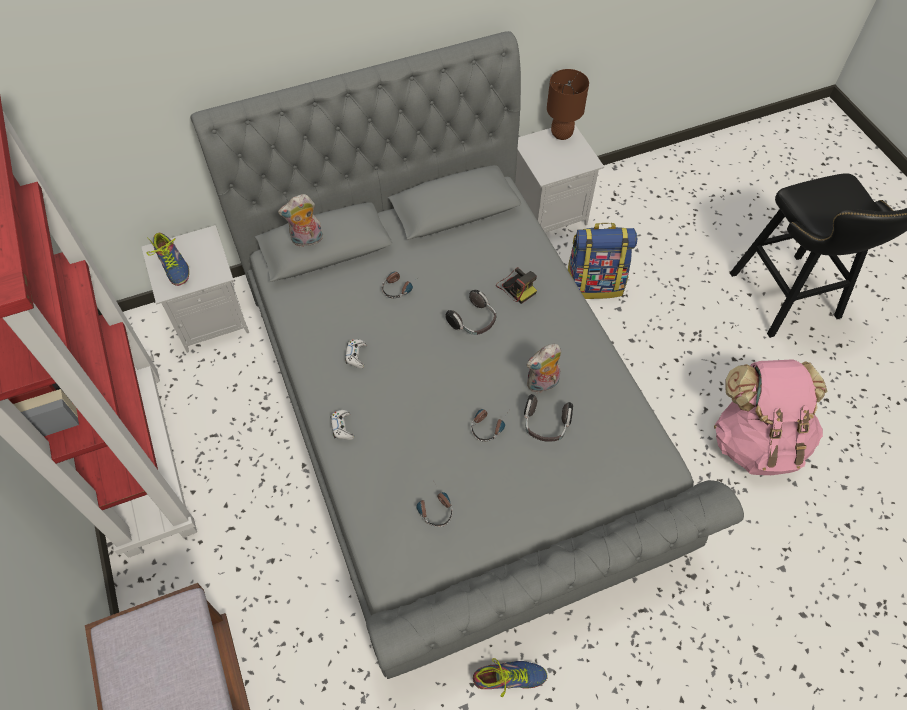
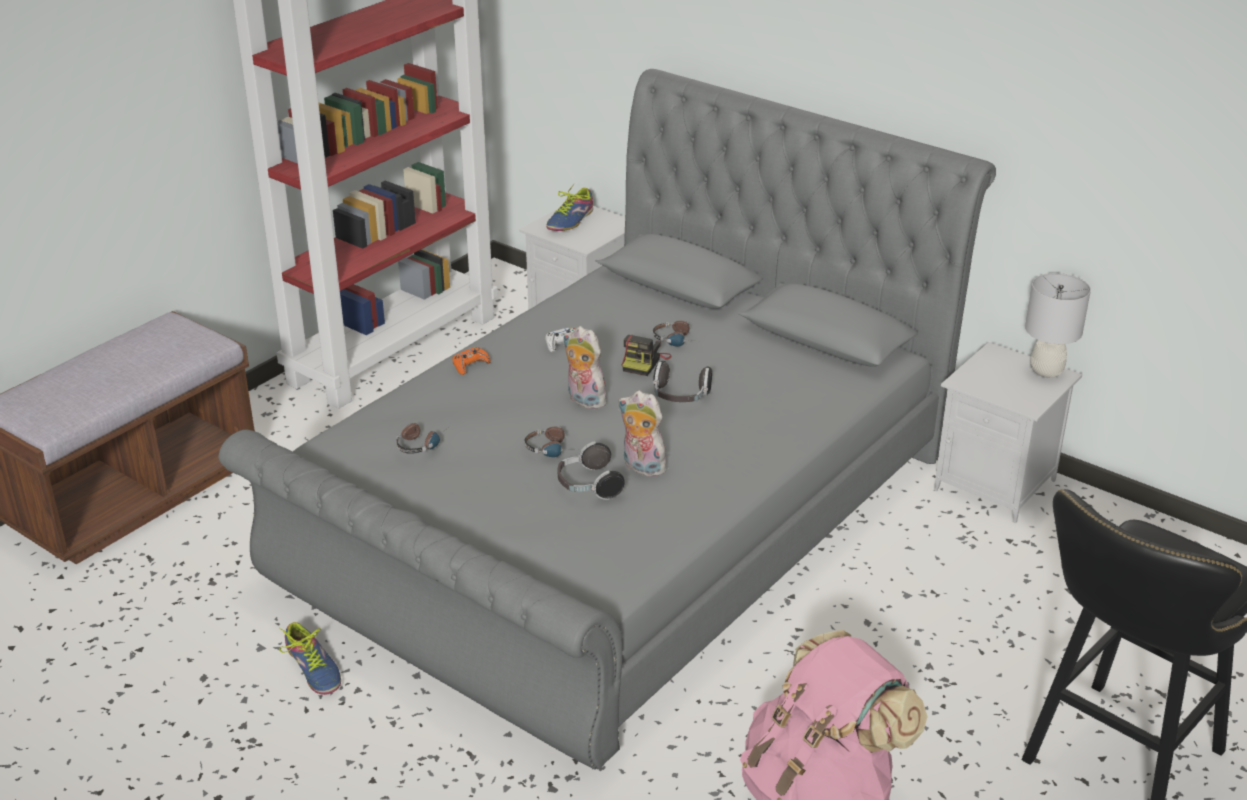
camera: 60 degrees right, 25 degrees down
plush toy [278,194,323,247] -> plush toy moved to [564,326,606,409]
white game controller [331,410,354,440] -> orange game controller [452,347,491,375]
camera [496,267,537,304] -> camera moved to [622,335,672,376]
brown table lamp [547,69,589,140] -> grey table lamp [1025,273,1091,378]
backpack [568,223,637,299] -> none

